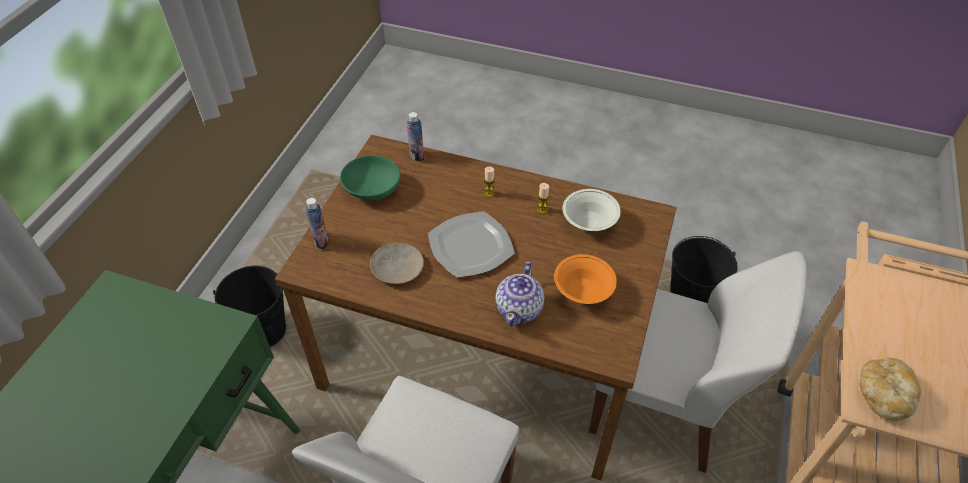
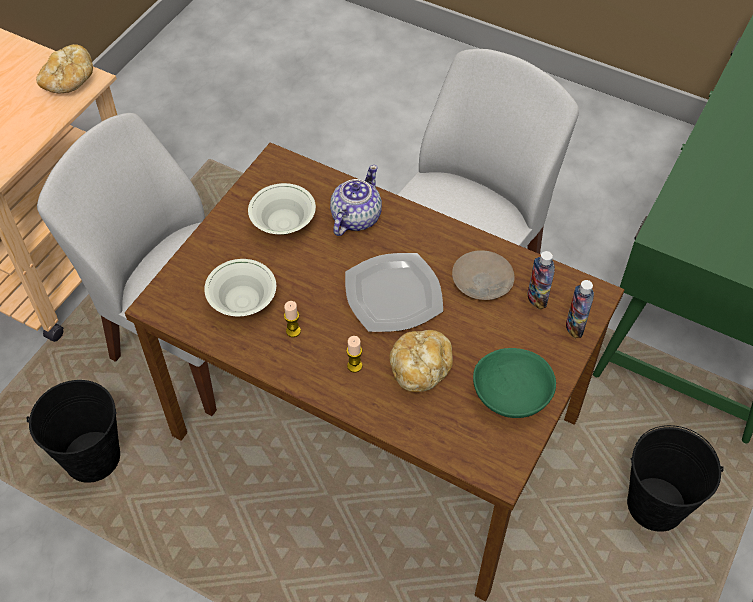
camera: 170 degrees left, 5 degrees up
bottle [406,112,424,162] -> bottle moved to [527,251,555,309]
orange bowl [554,254,617,304] -> white bowl [248,183,316,235]
none -> bread [389,330,453,392]

